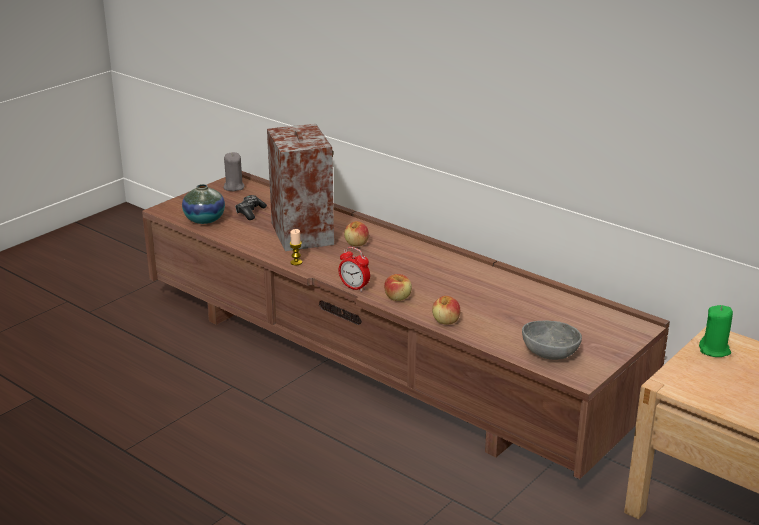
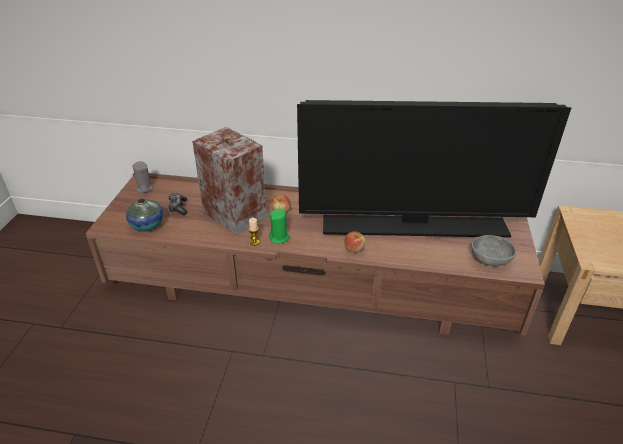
camera: 30 degrees left, 10 degrees up
alarm clock [339,247,370,292] -> none
apple [432,296,460,325] -> none
green candle [699,305,733,357] -> green candle moved to [269,209,290,243]
none -> television [297,100,572,238]

